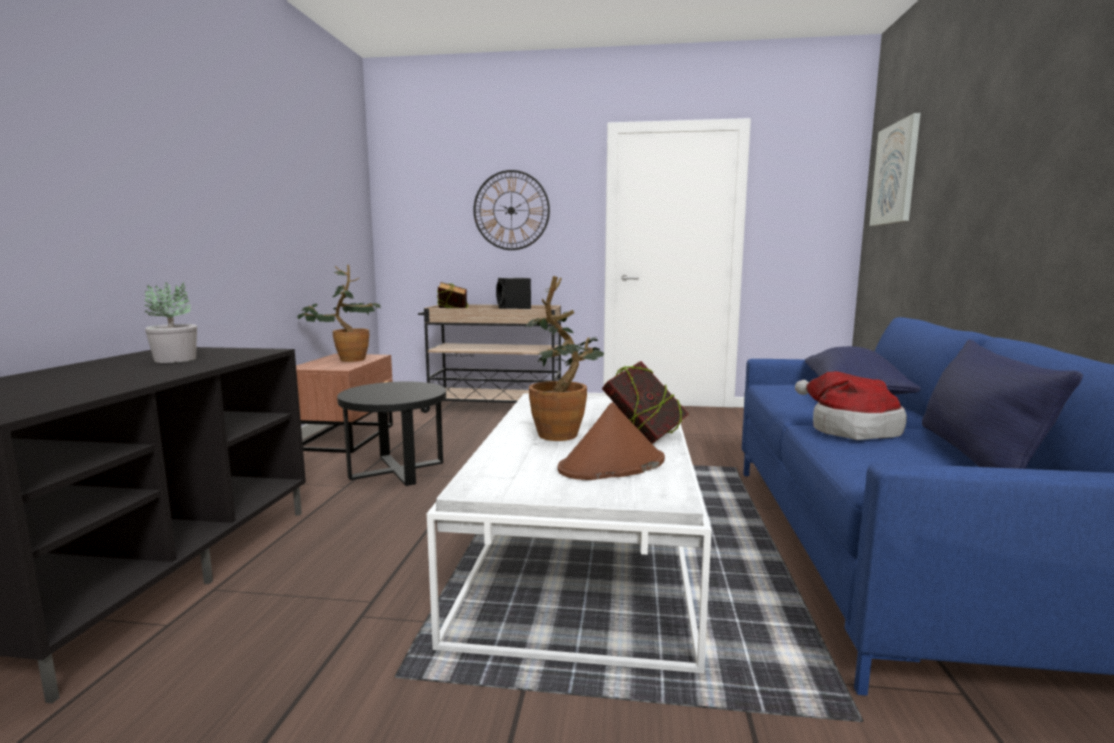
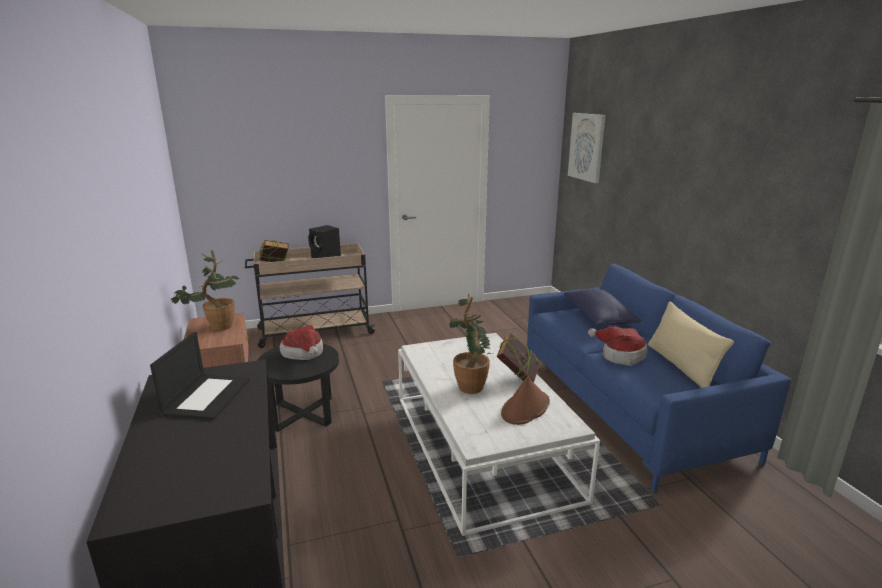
camera: 25 degrees left, 10 degrees up
potted plant [144,280,197,363] -> laptop [150,332,250,420]
wall clock [473,170,550,250] -> none
blue pillow [922,339,1083,469] -> beige pillow [648,301,734,388]
none -> hat [280,325,323,360]

